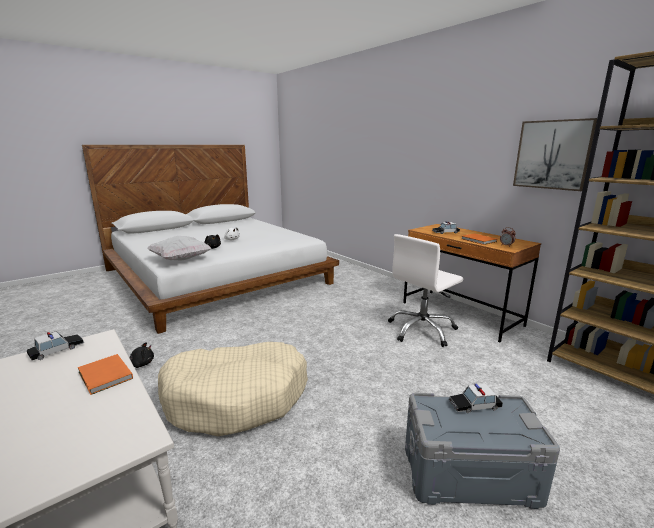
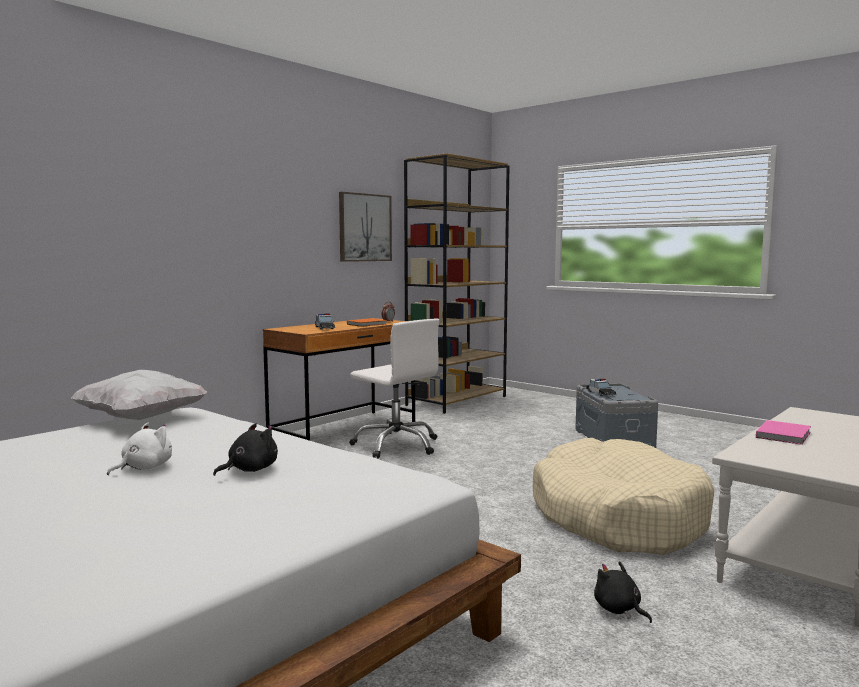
camera: 100 degrees left, 10 degrees down
toy car [27,331,84,360] -> none
orange book [78,354,133,395] -> pink book [756,420,811,445]
white pillow [147,236,211,261] -> white pillow moved to [71,370,207,420]

